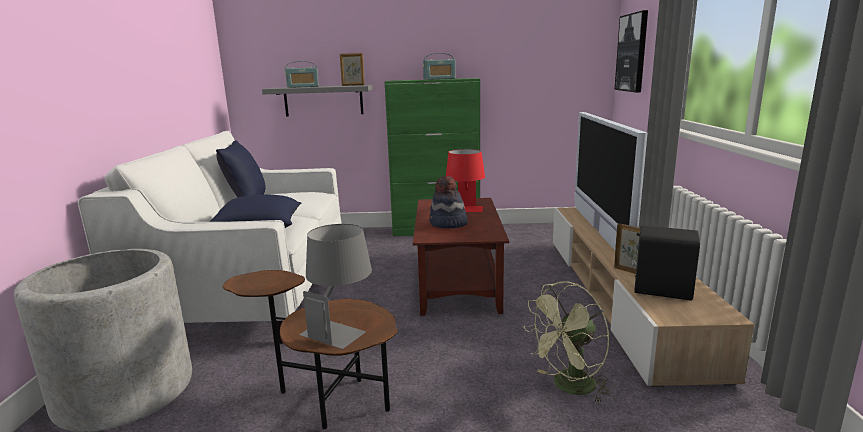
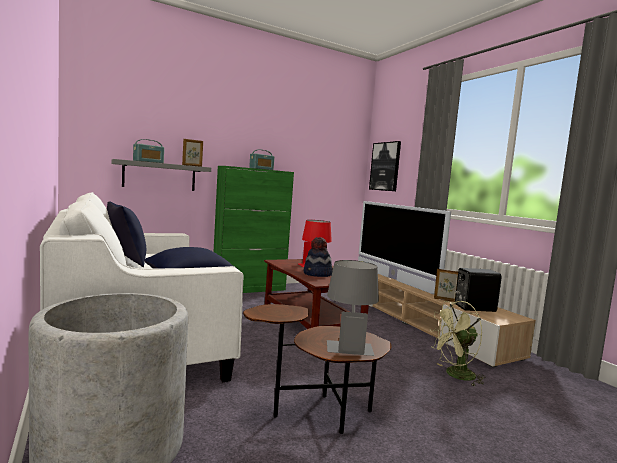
camera: 30 degrees left, 10 degrees down
green fan [523,281,610,402] -> green fan turned 45 degrees clockwise [430,301,485,386]

